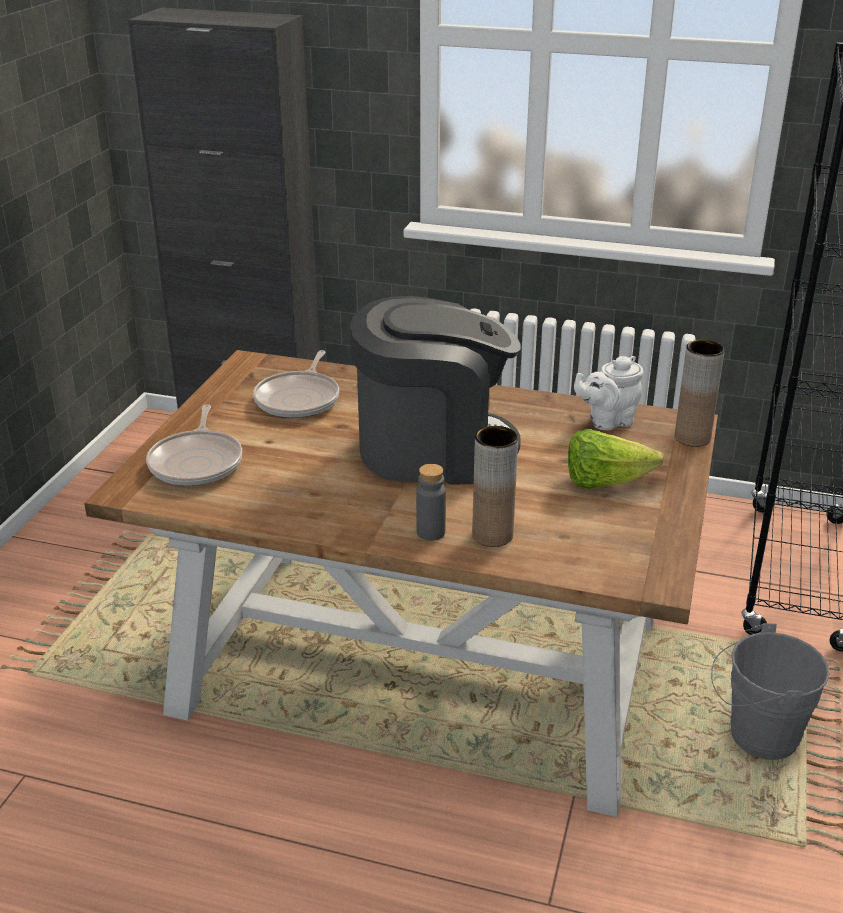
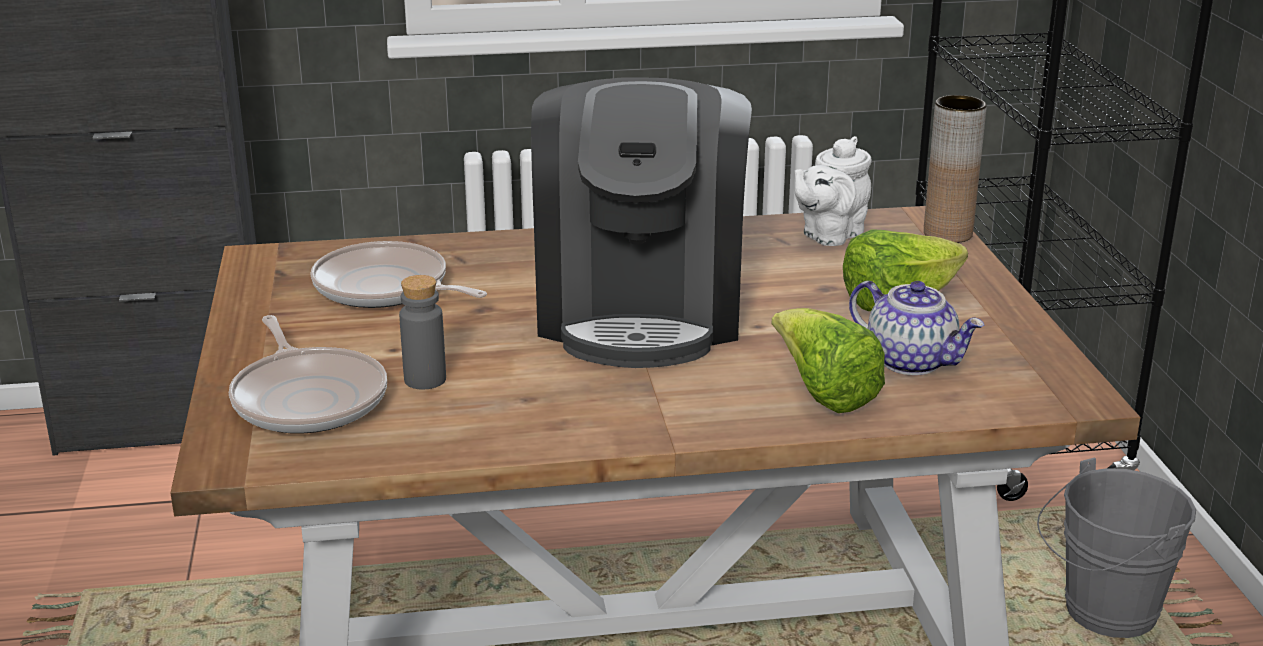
camera: 25 degrees left, 5 degrees down
frying pan [253,350,339,418] -> frying pan turned 135 degrees clockwise [311,241,487,308]
coffee machine [350,296,521,485] -> coffee machine turned 120 degrees clockwise [531,77,752,368]
grey bottle [416,464,446,541] -> grey bottle moved to [399,275,446,389]
brown vase [472,426,518,547] -> lettuce [772,308,885,413]
none -> teapot [849,281,984,375]

